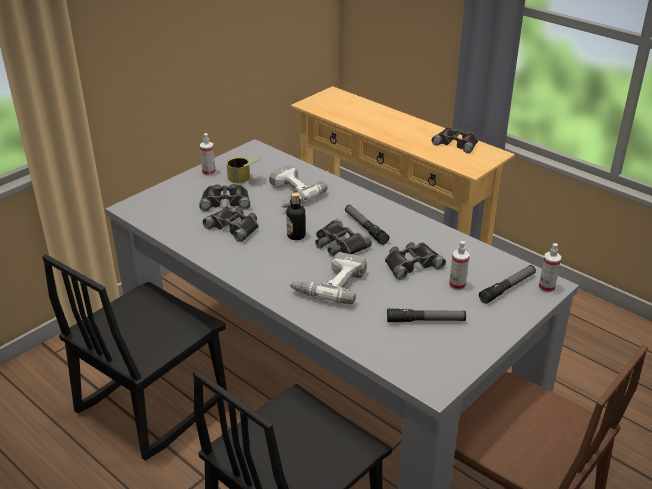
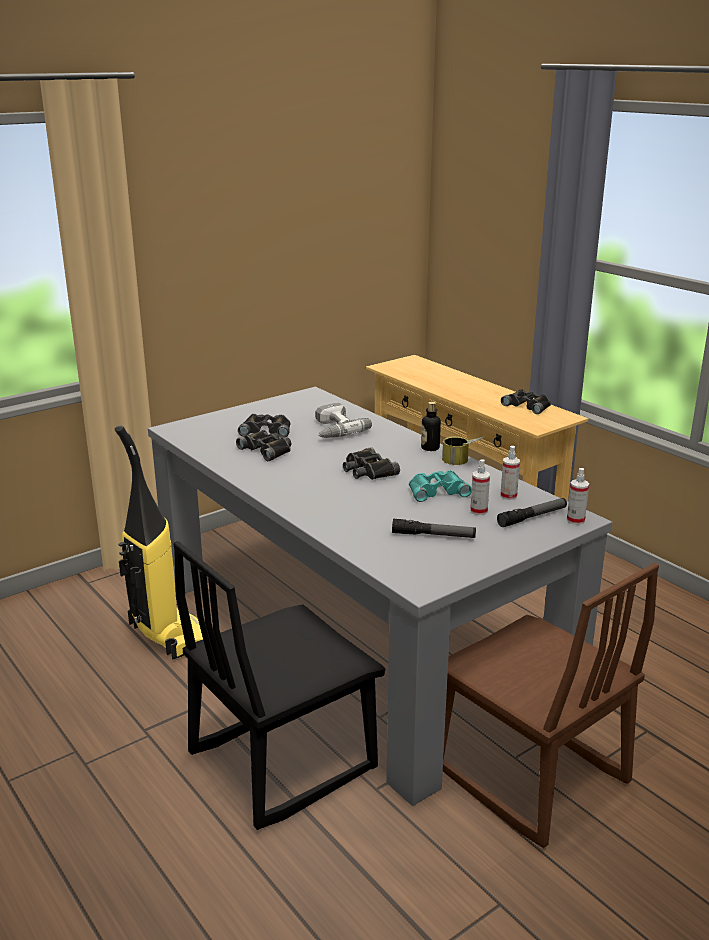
camera: 10 degrees right, 10 degrees down
black chair [42,254,227,461] -> vacuum cleaner [115,425,203,660]
spray bottle [200,133,216,176] -> spray bottle moved to [500,446,520,500]
can [226,157,262,183] -> can moved to [442,436,485,465]
bottle [286,193,306,240] -> bottle moved to [421,402,441,451]
power drill [289,253,367,304] -> none
flashlight [345,205,389,245] -> none
black binoculars [385,242,446,280] -> turquoise binoculars [409,470,472,502]

